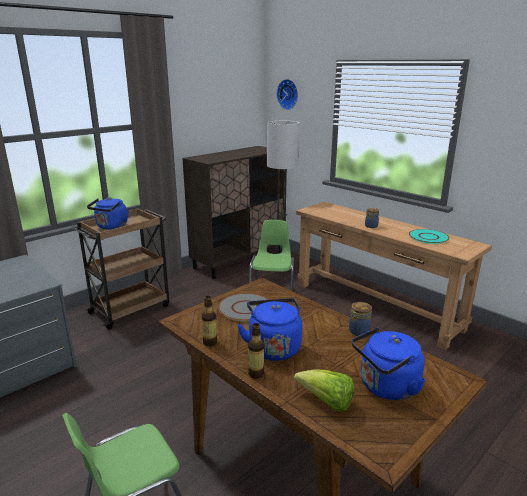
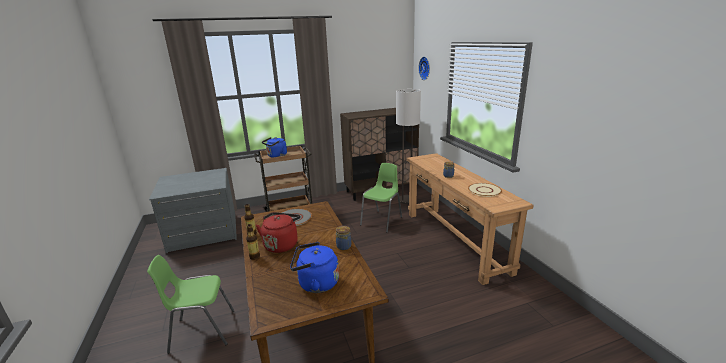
camera: 25 degrees right, 0 degrees up
blue kettle [237,298,302,361] -> red kettle [256,212,301,253]
lettuce [294,370,354,412] -> none
turquoise plate [409,229,450,244] -> beige plate [468,183,502,197]

